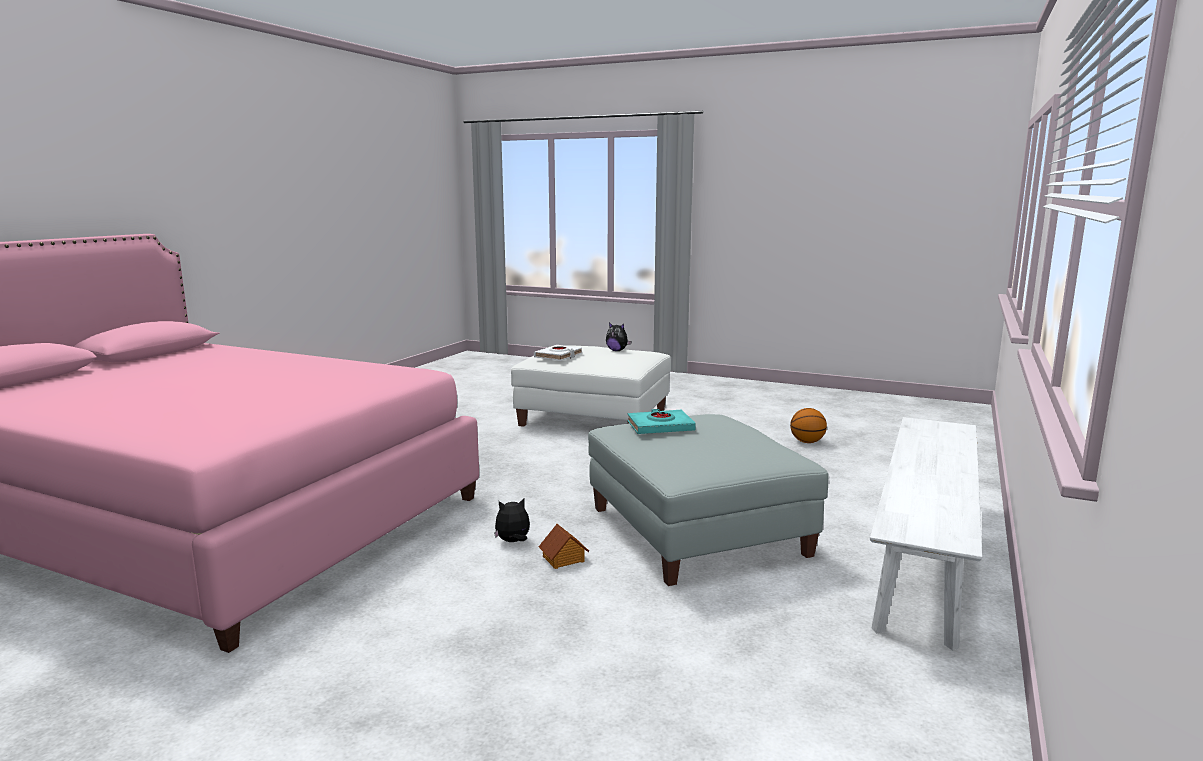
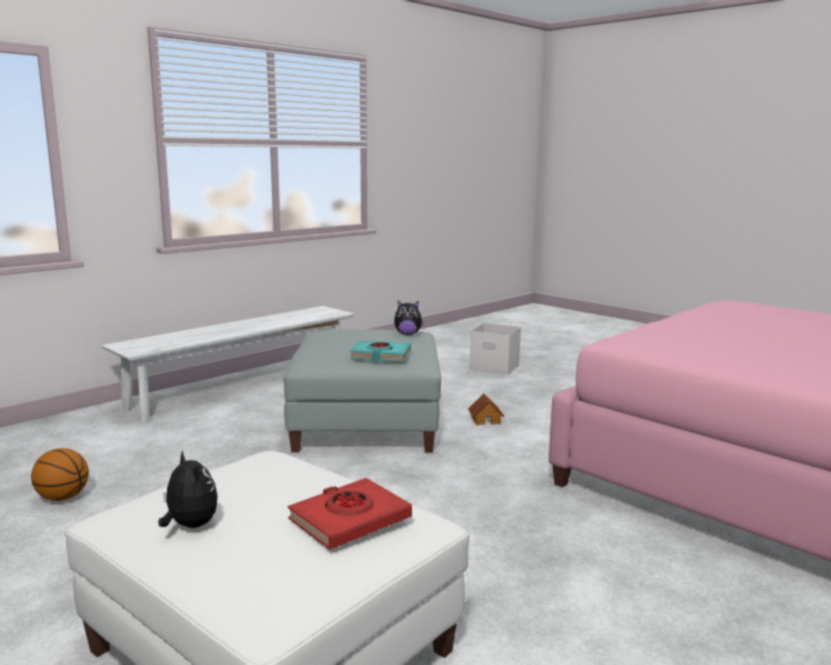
camera: 160 degrees left, 0 degrees up
plush toy [494,498,530,542] -> plush toy moved to [394,301,424,335]
white book [534,345,583,361] -> red book [288,478,412,549]
none -> white storage box [470,323,521,375]

